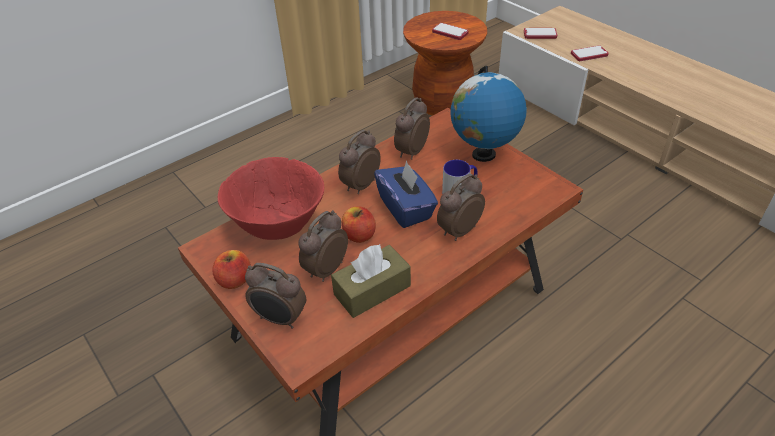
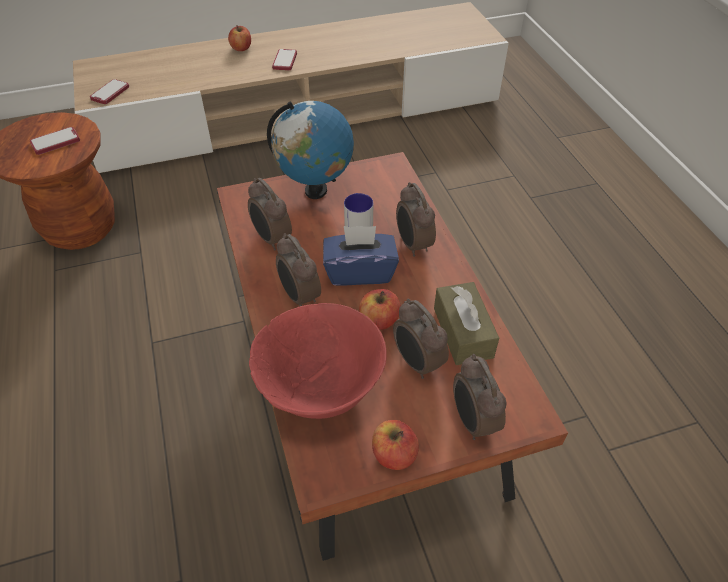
camera: 70 degrees left, 5 degrees up
alarm clock [245,263,306,329] -> alarm clock turned 120 degrees clockwise [453,354,506,440]
phone [571,45,609,61] -> phone moved to [272,49,297,70]
none -> apple [228,25,251,51]

